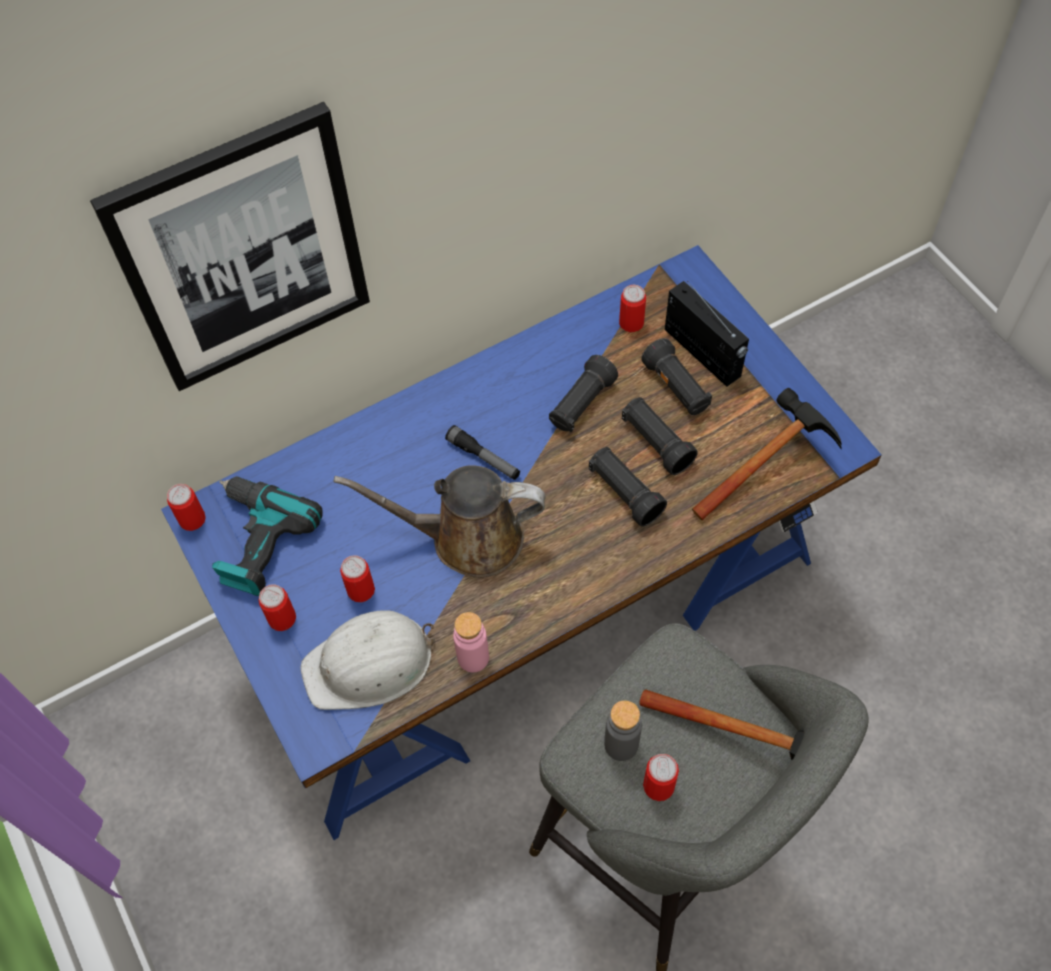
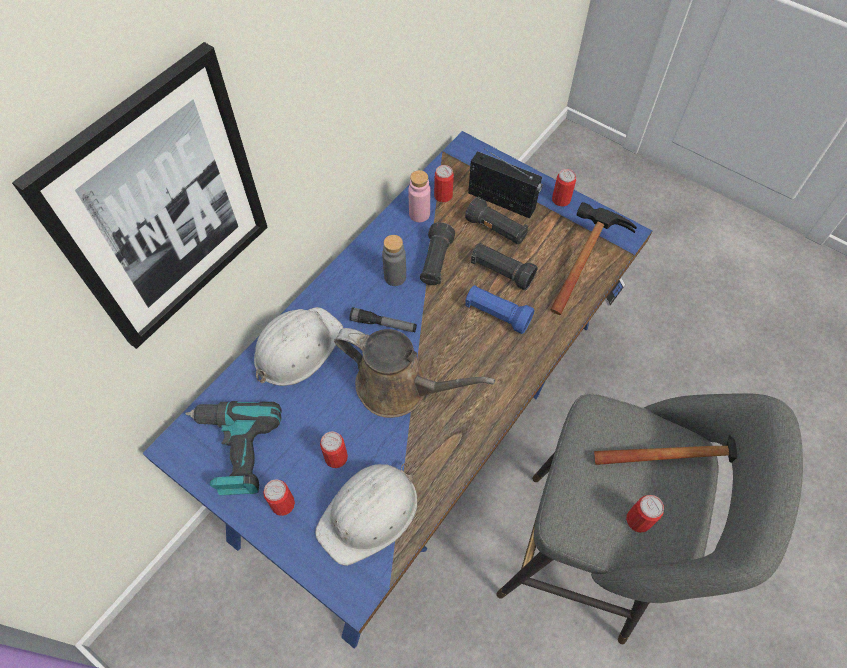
camera: 25 degrees left, 0 degrees up
can [167,484,206,531] -> can moved to [552,169,576,207]
brown watering can [334,465,546,578] -> brown watering can turned 135 degrees counterclockwise [334,328,495,418]
pink bottle [453,612,489,672] -> pink bottle moved to [408,170,430,222]
black flashlight [589,447,667,526] -> blue flashlight [465,285,535,334]
grey bottle [604,700,642,761] -> grey bottle moved to [382,235,406,286]
none -> white hard hat [254,307,343,386]

